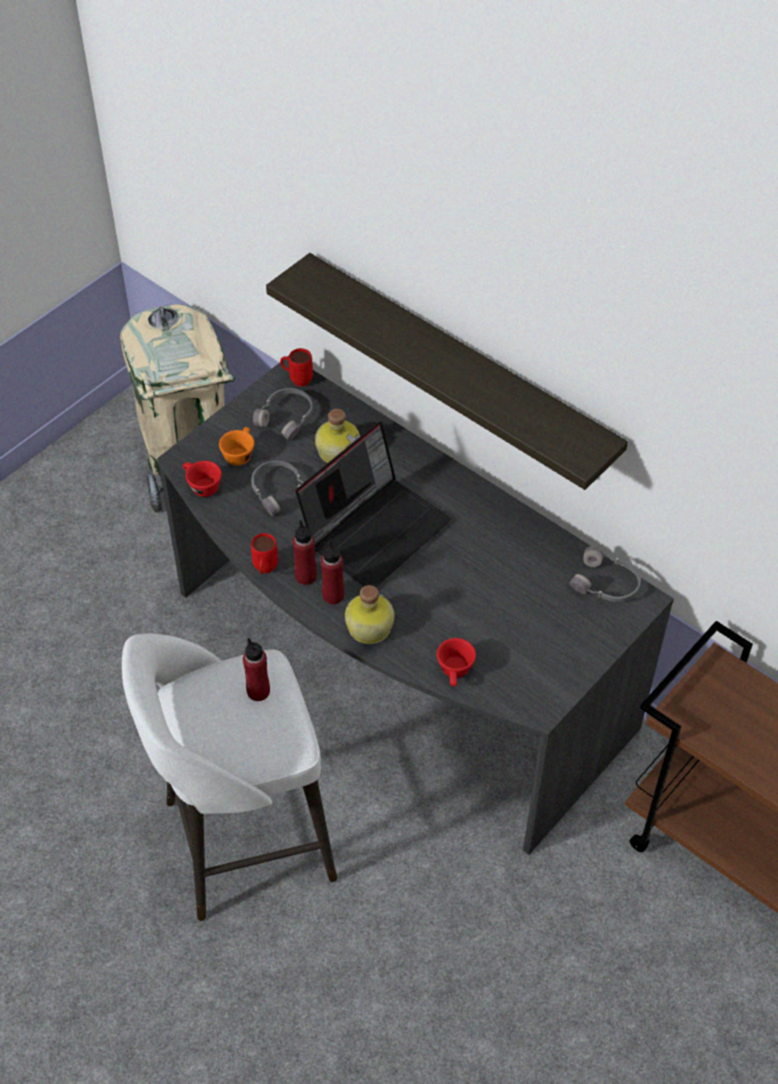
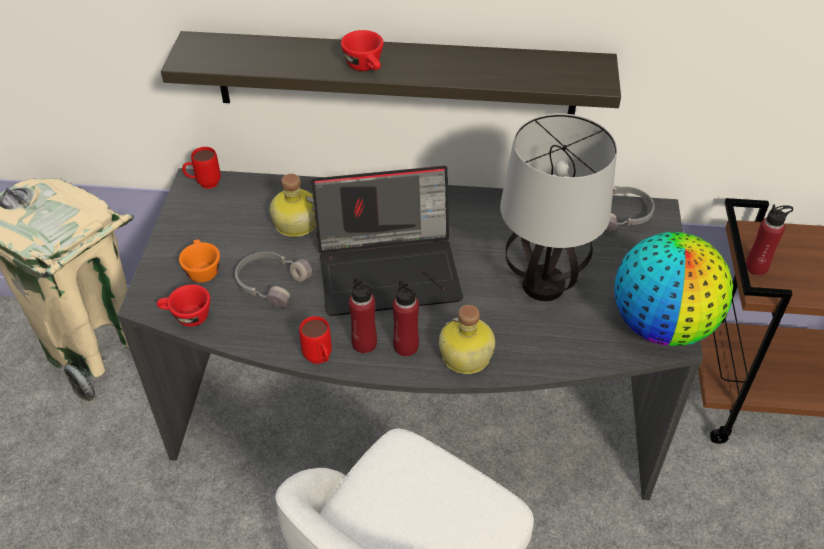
camera: 35 degrees left, 5 degrees down
red bottle [243,638,270,701] -> red bottle moved to [746,204,793,276]
grey headphones [253,388,313,440] -> none
laptop [295,422,451,587] -> laptop turned 75 degrees clockwise [312,166,463,316]
red cup [437,638,476,686] -> red cup moved to [341,30,383,71]
none -> table lamp [500,113,617,301]
none -> globe [614,232,733,346]

